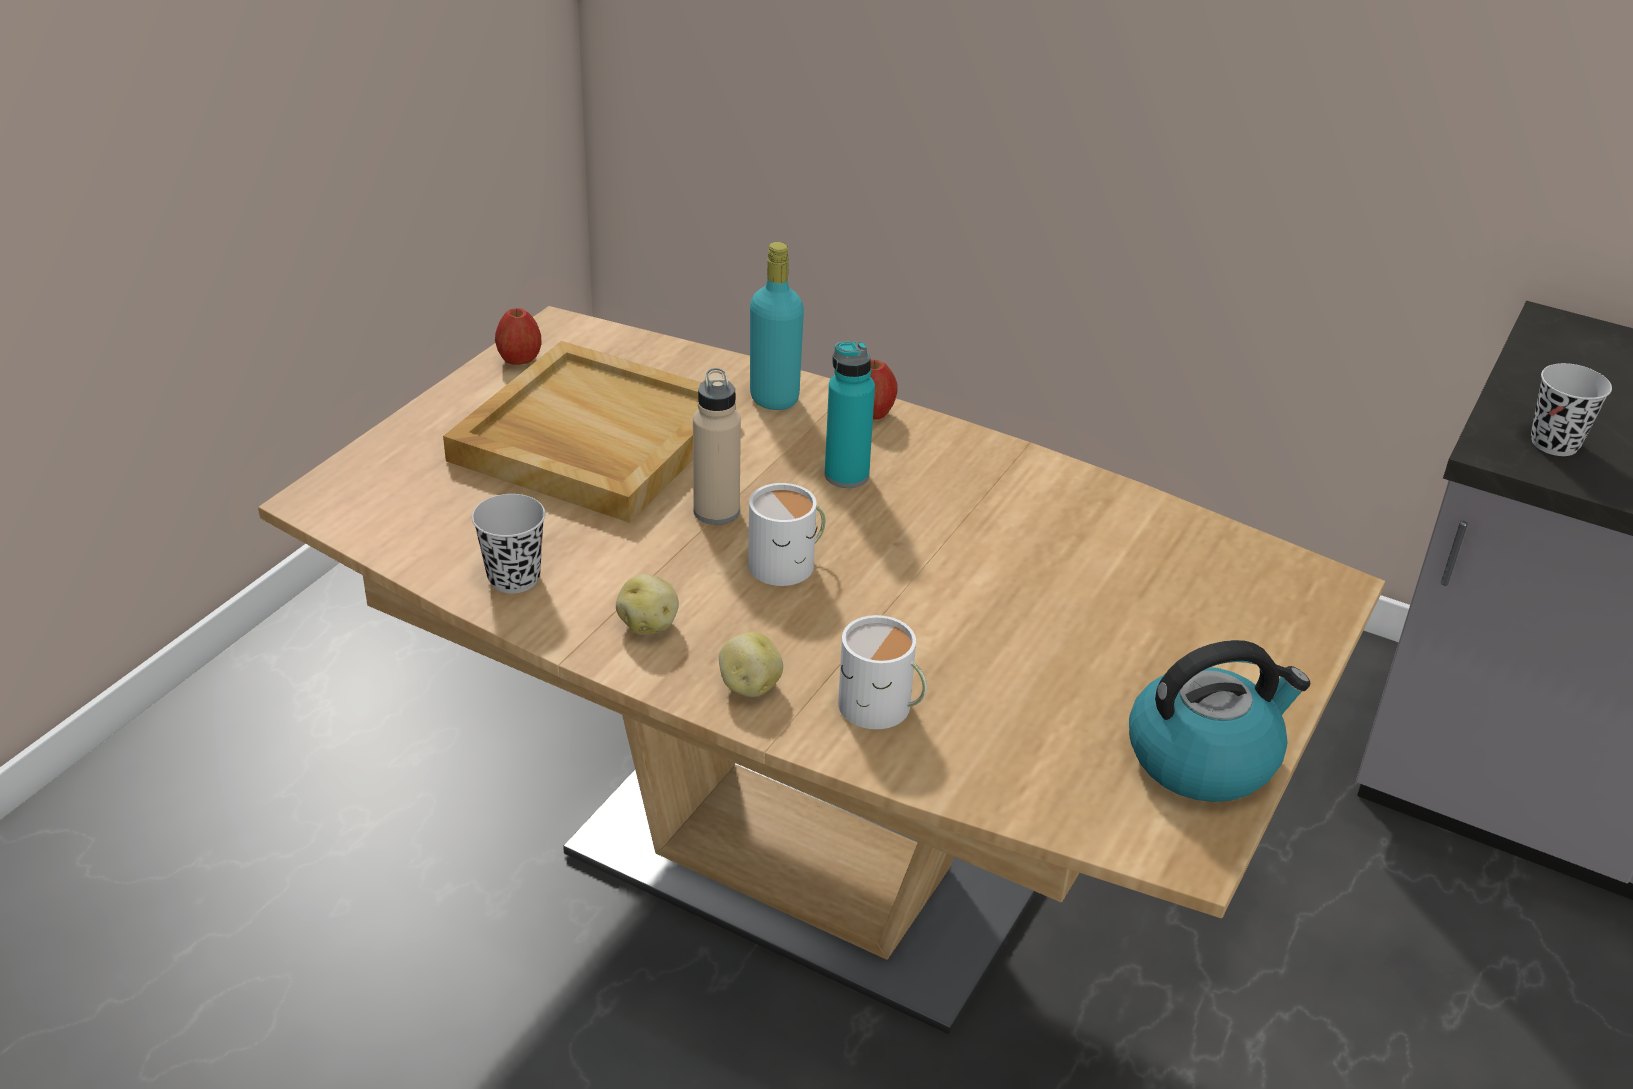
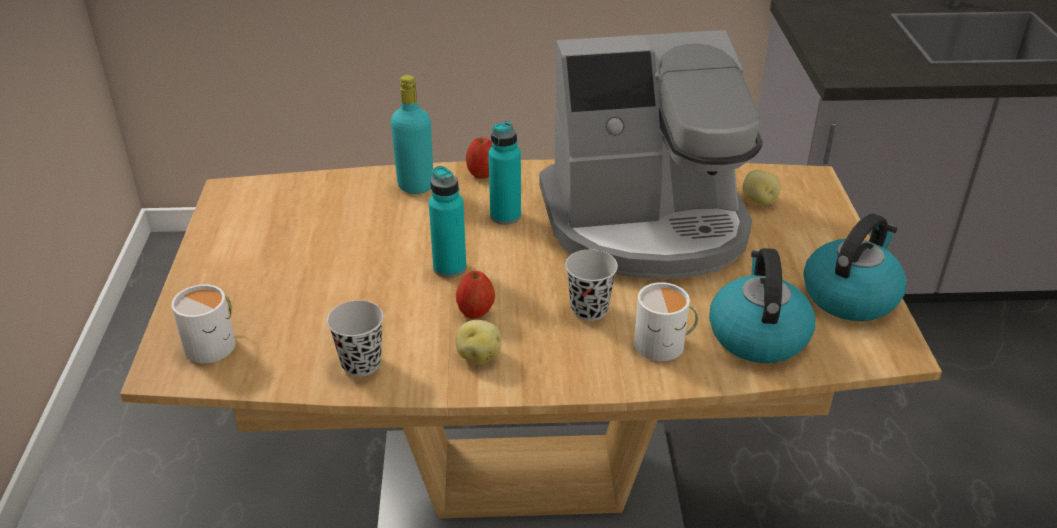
camera: 30 degrees left, 0 degrees up
beige tray [443,341,736,523] -> none
apple [495,308,541,365] -> apple moved to [456,271,495,319]
beige bottle [693,368,741,525] -> turquoise bottle [429,166,466,278]
potato [719,632,783,697] -> potato moved to [742,170,781,205]
white mug [748,483,826,586] -> white mug moved to [171,284,235,363]
black cup [1531,363,1612,456] -> black cup moved to [565,249,618,321]
none -> coffee machine [539,30,763,279]
none -> kettle [709,248,815,363]

